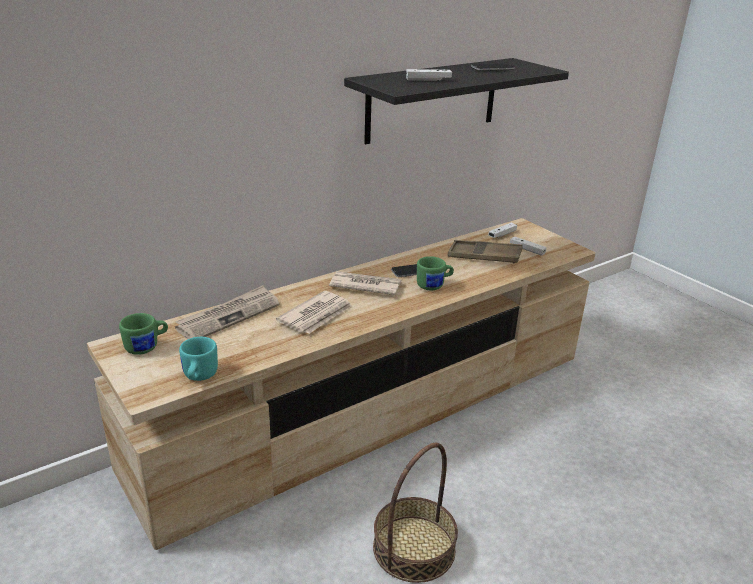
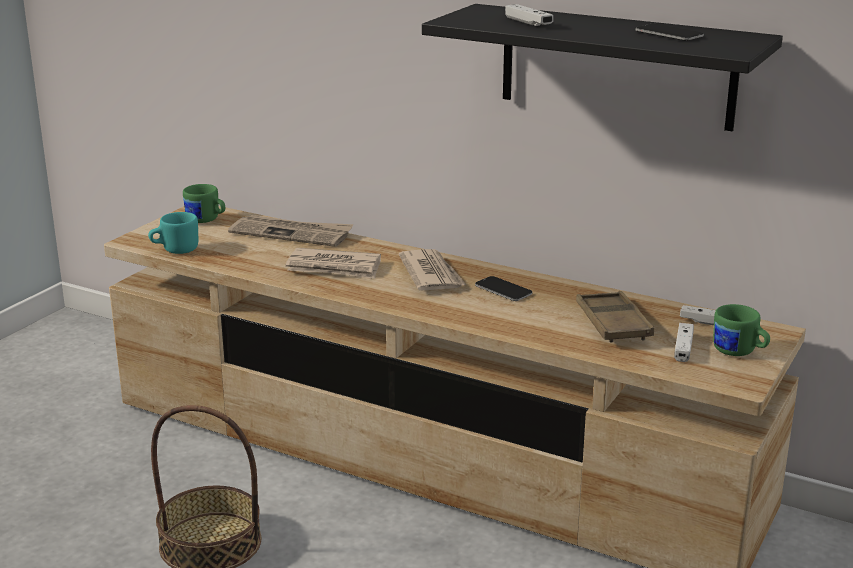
camera: 65 degrees right, 5 degrees down
green mug [417,256,454,290] -> green mug moved to [713,304,770,356]

